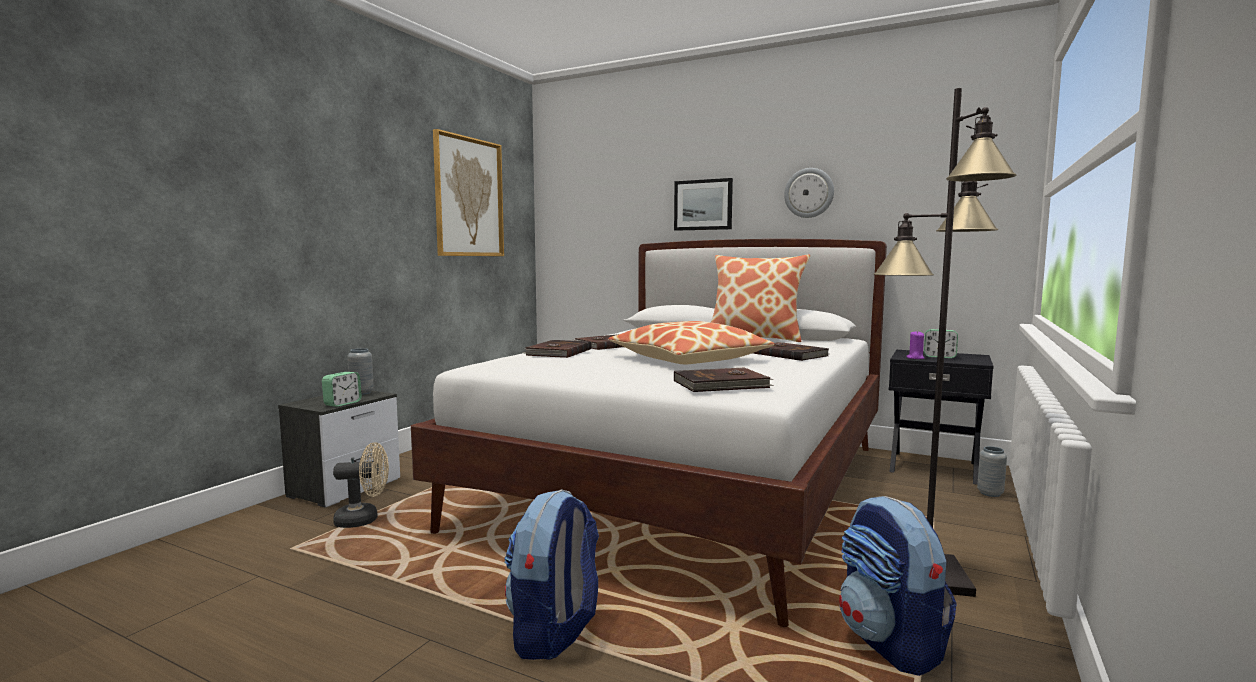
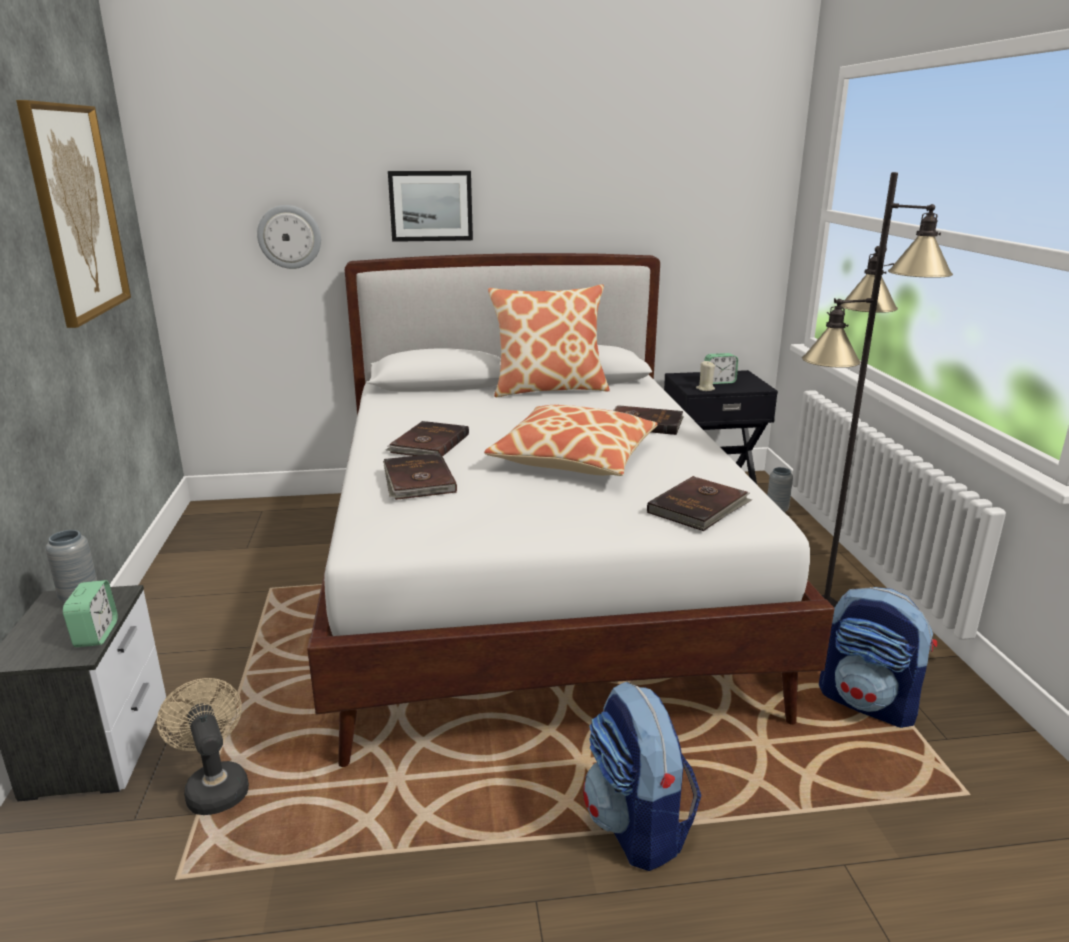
camera: 35 degrees left, 15 degrees up
beige fan [333,442,389,528] -> beige fan turned 75 degrees counterclockwise [157,678,249,815]
wall clock [784,168,834,218] -> wall clock moved to [257,205,321,269]
purple candle [906,331,924,359] -> beige candle [696,361,715,391]

